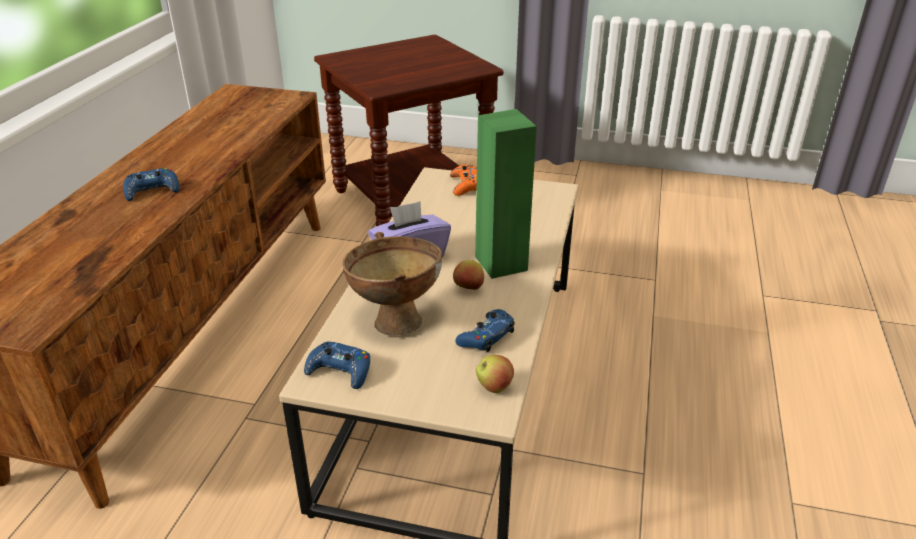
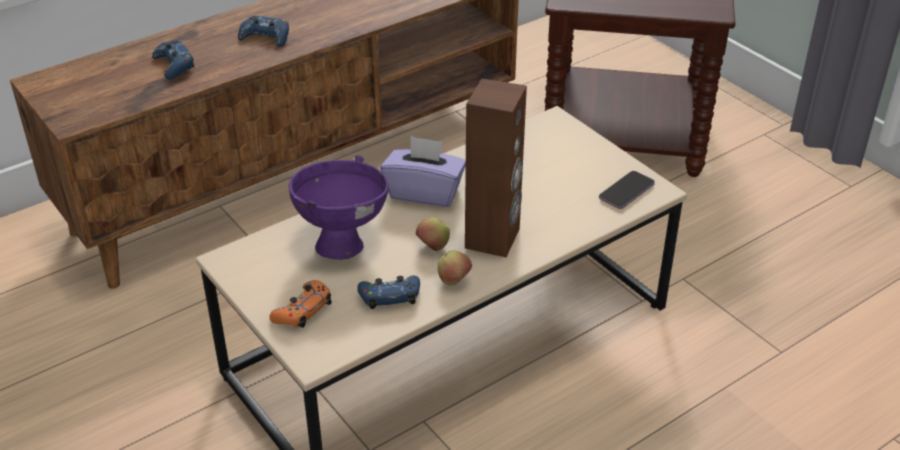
camera: 40 degrees right, 5 degrees up
blue game controller [304,342,370,389] -> blue game controller moved to [152,41,194,79]
brown bowl [342,232,442,336] -> purple bowl [289,155,389,260]
orange game controller [450,165,477,196] -> orange game controller moved to [269,280,332,328]
green speaker [475,109,537,279] -> brown speaker [465,79,527,257]
apple [476,355,514,393] -> apple moved to [438,250,472,286]
none -> phone [599,171,655,209]

